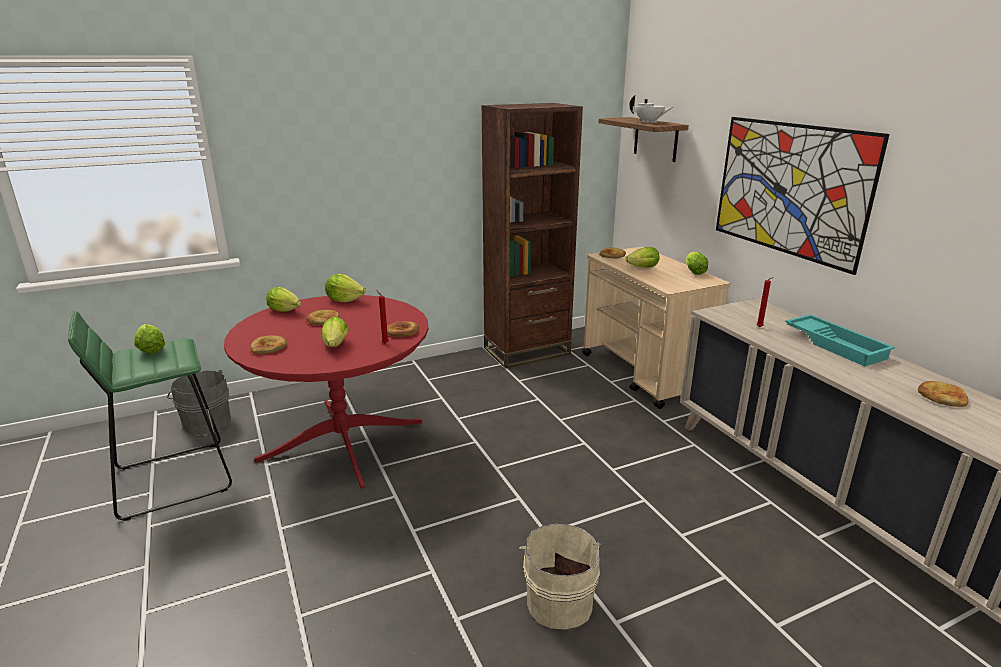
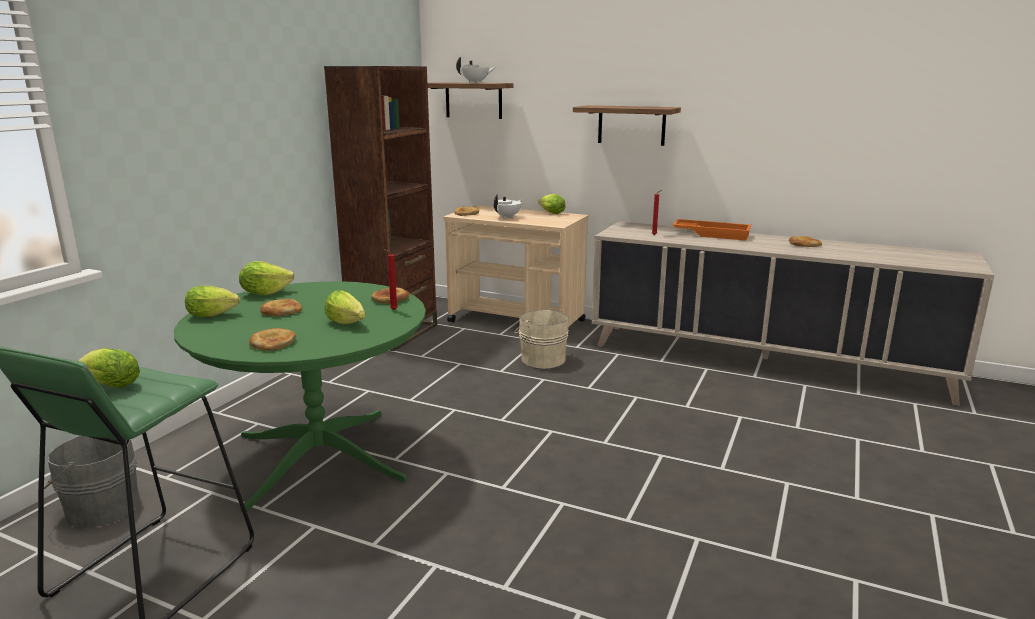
camera: 40 degrees left, 5 degrees down
red dining table [224,295,429,489] -> green dining table [174,281,426,512]
beige bucket [519,524,602,629] -> beige bucket moved to [514,309,569,369]
lettuce [626,247,659,268] -> white teapot [493,195,521,218]
picture [716,117,890,275] -> shelf [573,105,681,146]
turquoise tray [785,314,895,366] -> orange tray [672,219,752,241]

